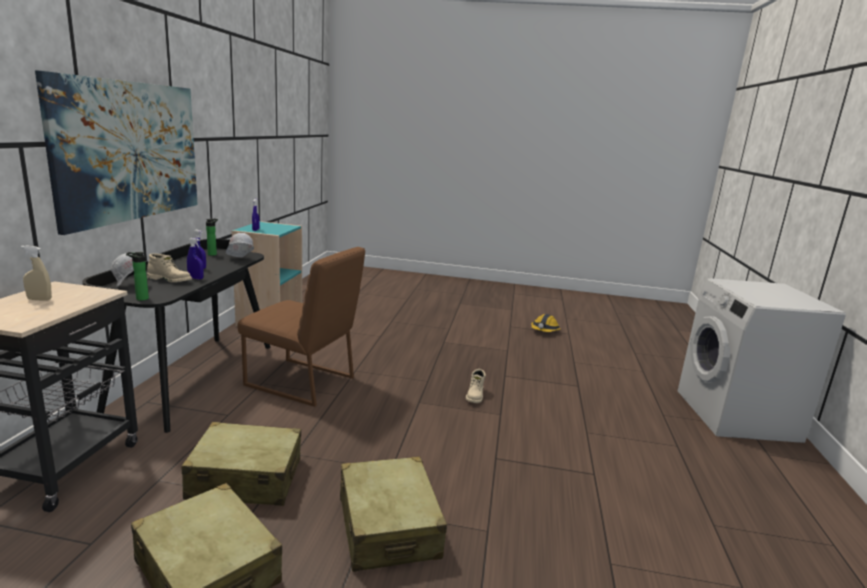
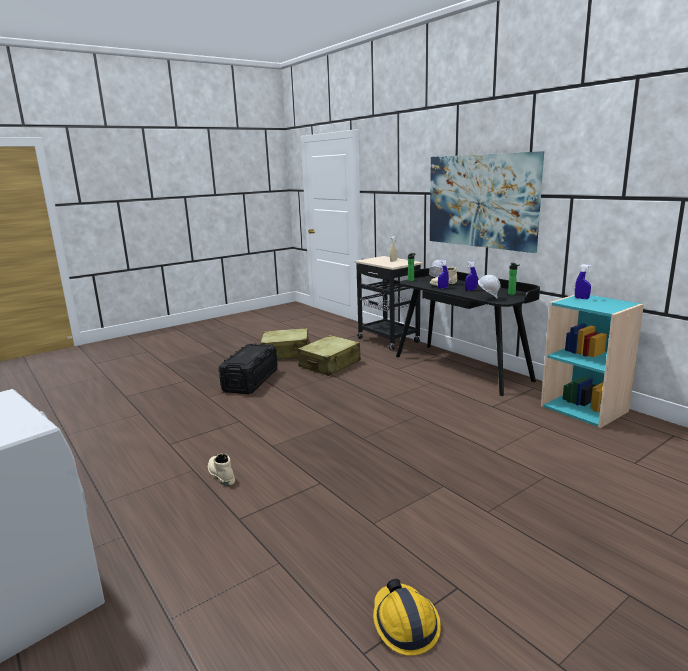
camera: 135 degrees right, 0 degrees up
brown chair [238,247,365,407] -> none
beige suitcase [340,456,447,572] -> black storage box [219,343,278,394]
beige boot [466,369,486,403] -> beige boot moved to [208,454,235,485]

